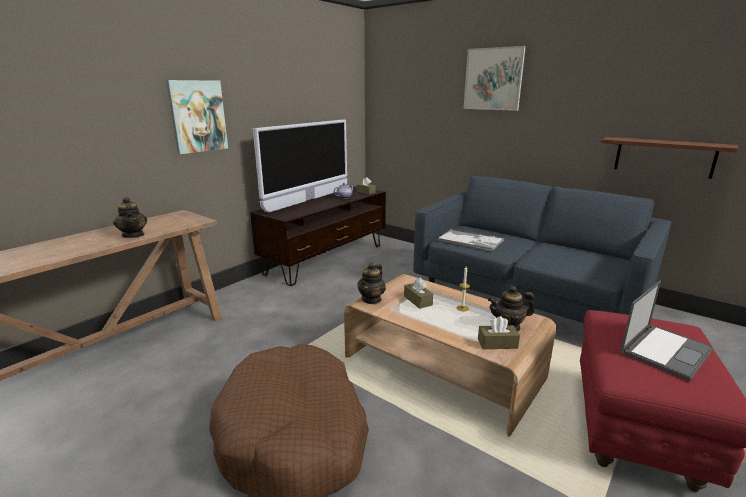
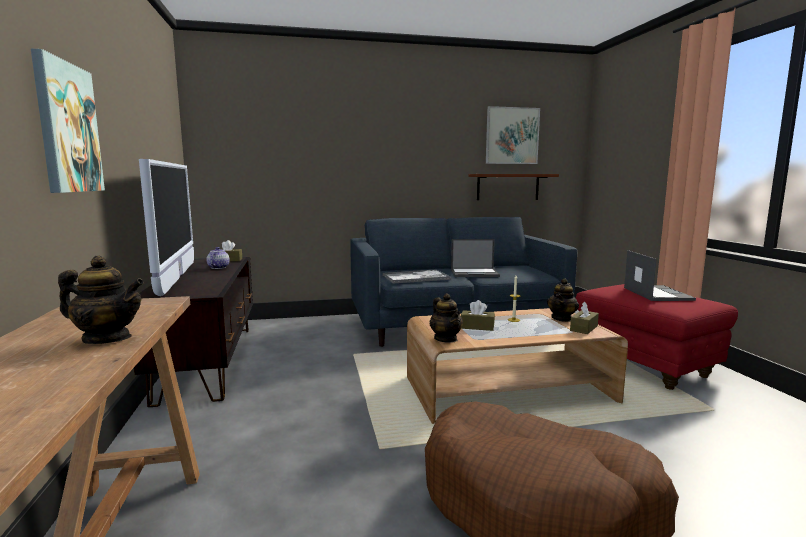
camera: 50 degrees left, 10 degrees down
picture [463,46,526,111] -> picture moved to [486,106,540,164]
none -> laptop [451,239,500,277]

